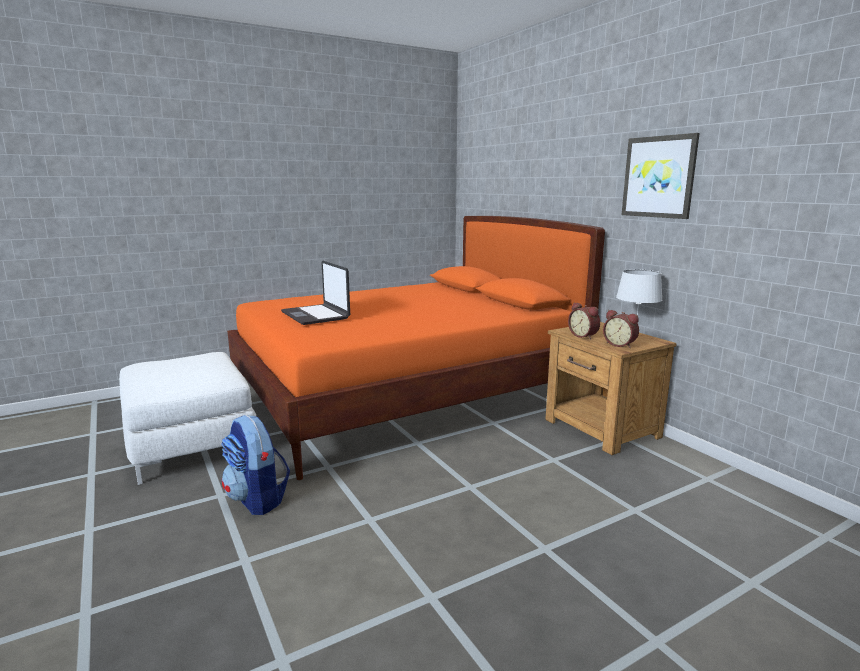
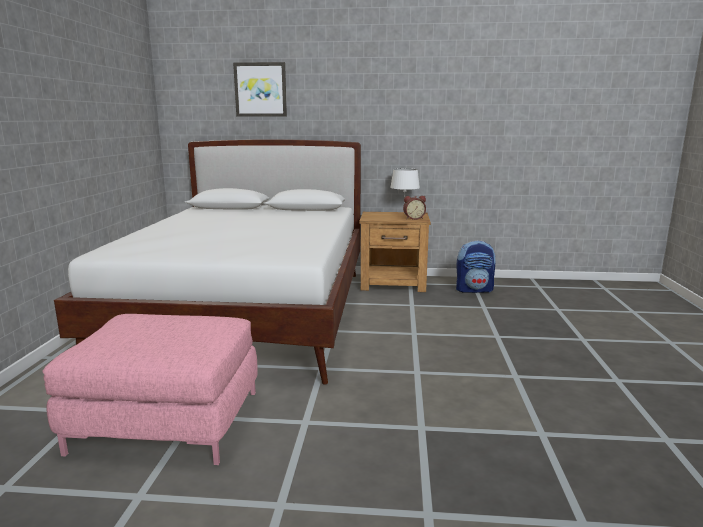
camera: 55 degrees left, 0 degrees up
white ottoman [119,352,257,485] -> pink ottoman [43,314,257,465]
backpack [221,415,290,515] -> backpack moved to [456,241,495,293]
orange bed [227,216,605,480] -> white bed [54,139,361,384]
laptop [281,261,350,325] -> none
alarm clock [568,302,600,339] -> none
picture [622,133,700,219] -> picture moved to [233,62,287,117]

